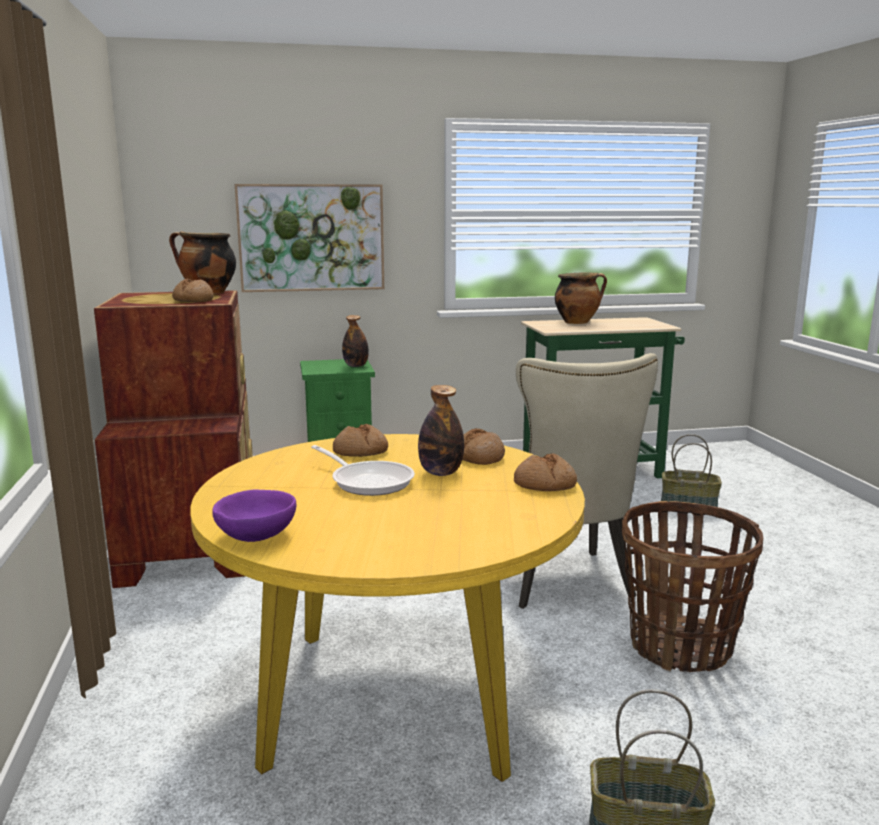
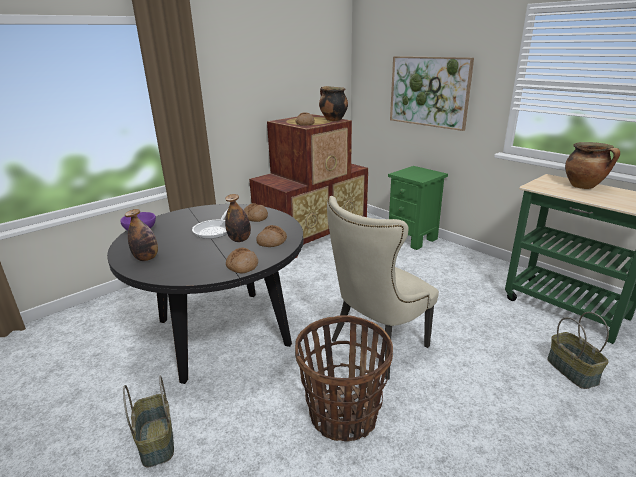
camera: 60 degrees right, 10 degrees up
yellow dining table [190,434,585,782] -> black dining table [107,204,304,384]
bottle [342,315,369,367] -> bottle moved to [125,209,158,261]

